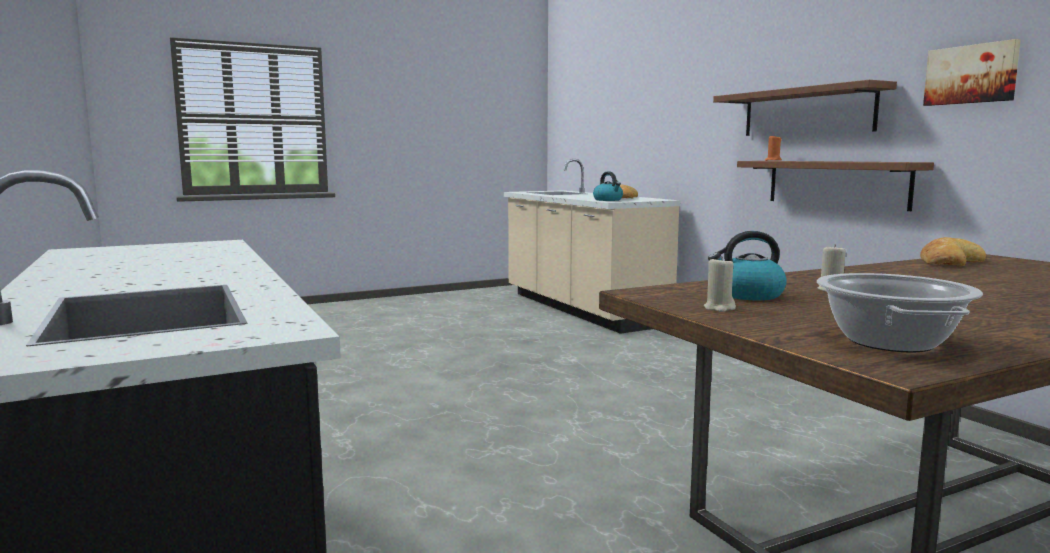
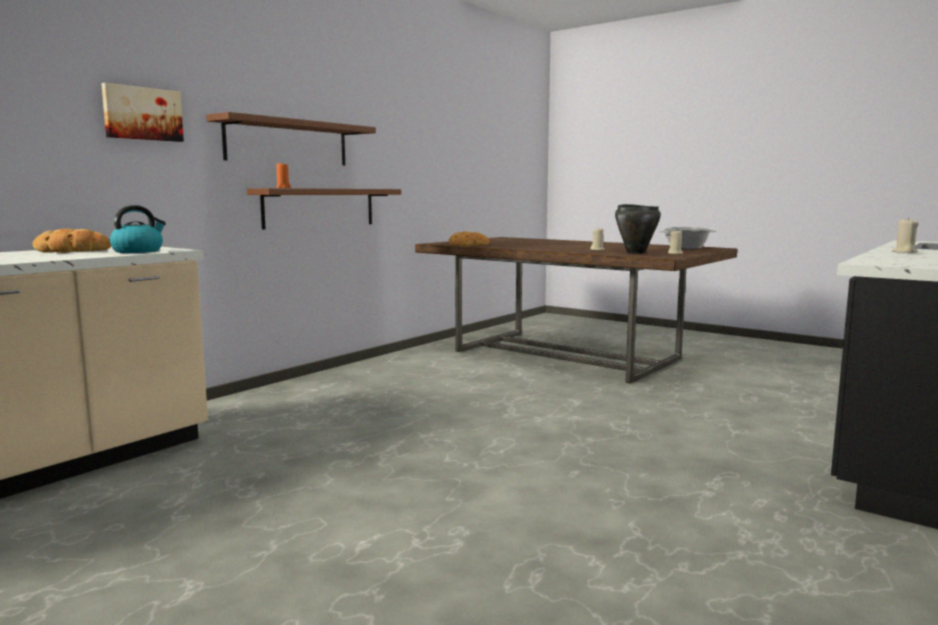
camera: 115 degrees left, 0 degrees up
kettle [708,231,787,300] -> black cooking pot [615,204,661,254]
picture [923,39,1021,106] -> picture moved to [101,83,184,142]
none -> beige candle [891,217,919,253]

